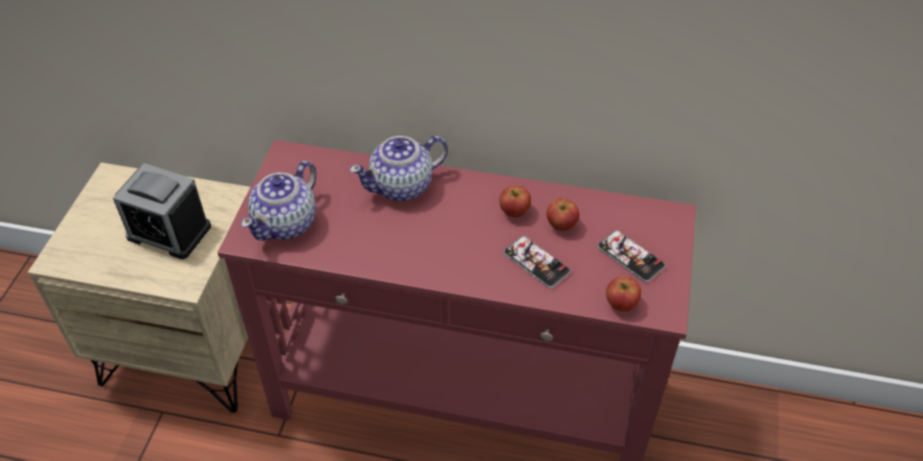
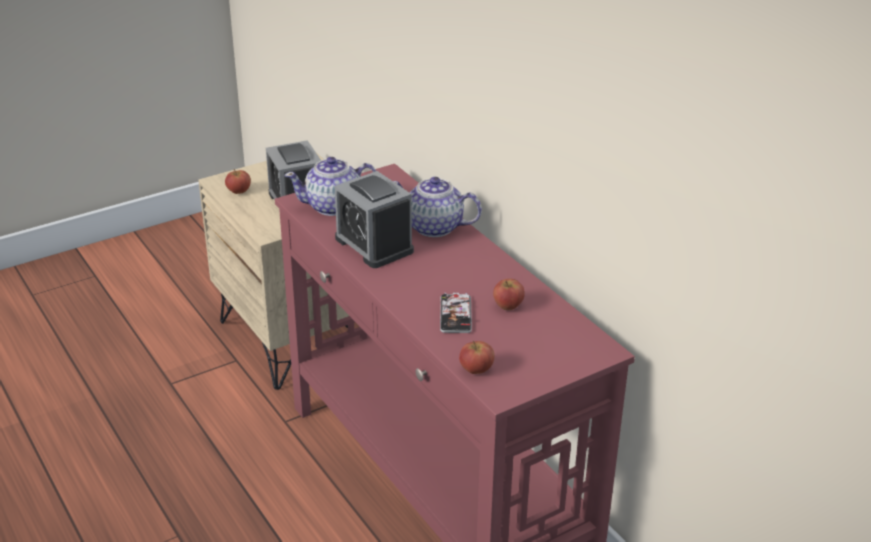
camera: 45 degrees right, 15 degrees down
apple [499,185,531,217] -> apple moved to [225,169,251,194]
phone [597,230,665,282] -> none
none -> alarm clock [335,171,414,268]

